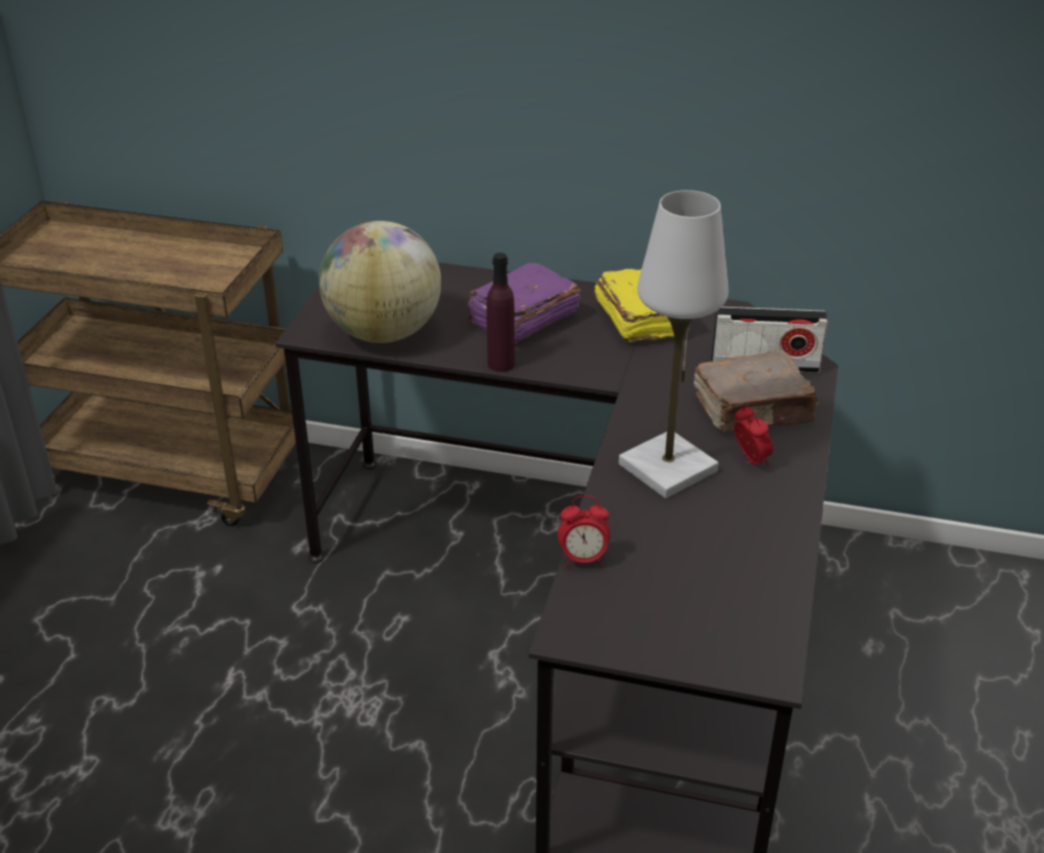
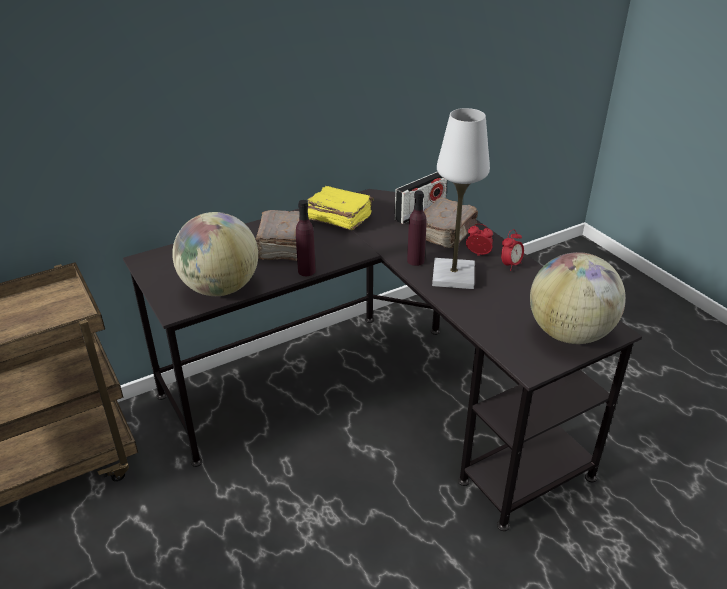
camera: 45 degrees left, 0 degrees up
purple book [467,262,580,343] -> brown book [255,210,299,261]
alarm clock [558,496,610,567] -> alarm clock moved to [501,229,524,271]
none -> purple bottle [407,190,427,266]
none -> globe [530,252,626,344]

